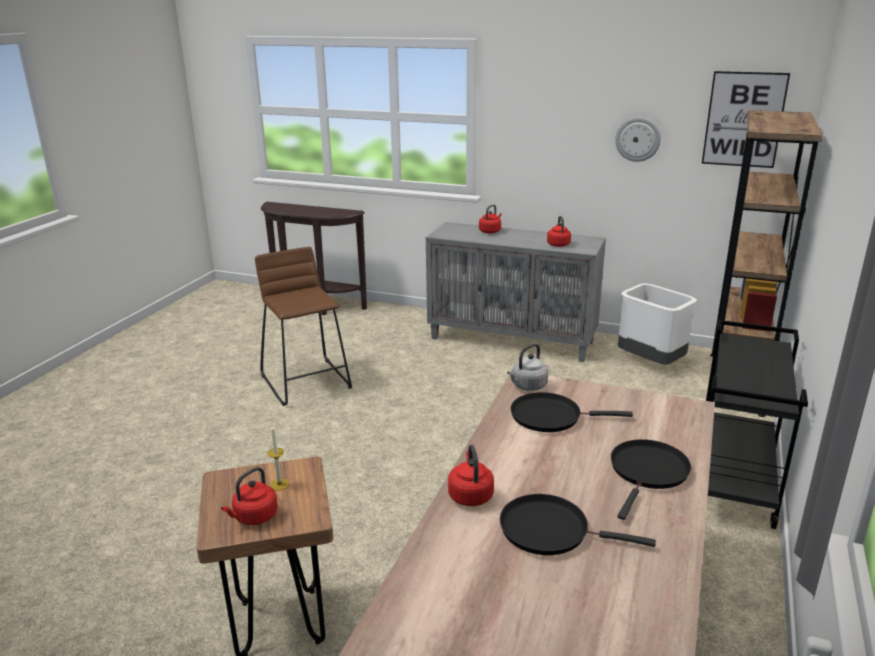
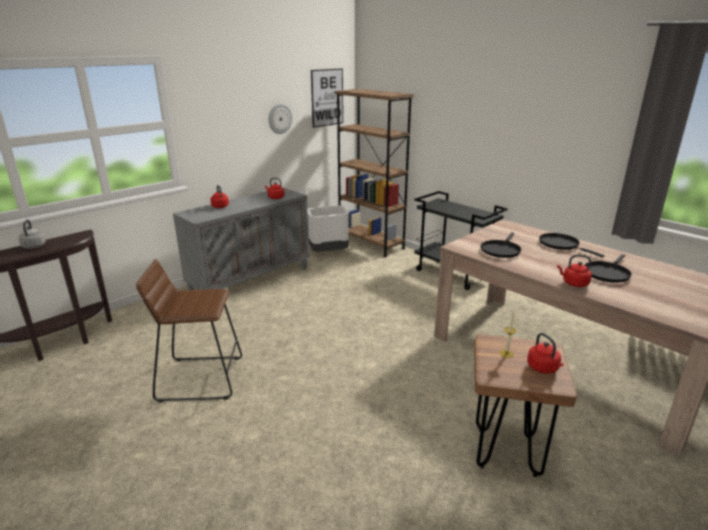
camera: 65 degrees left, 0 degrees up
grey kettle [507,344,548,391] -> grey kettle moved to [18,220,46,249]

